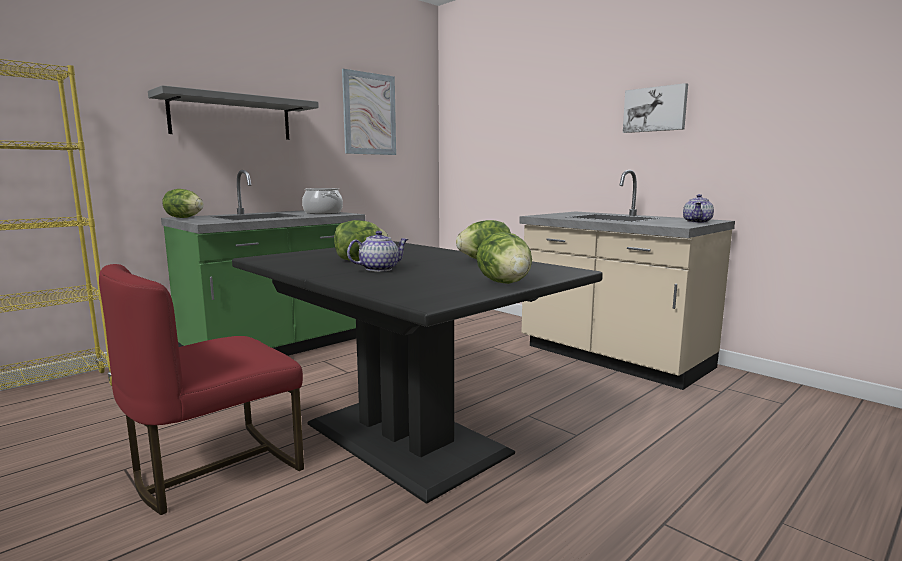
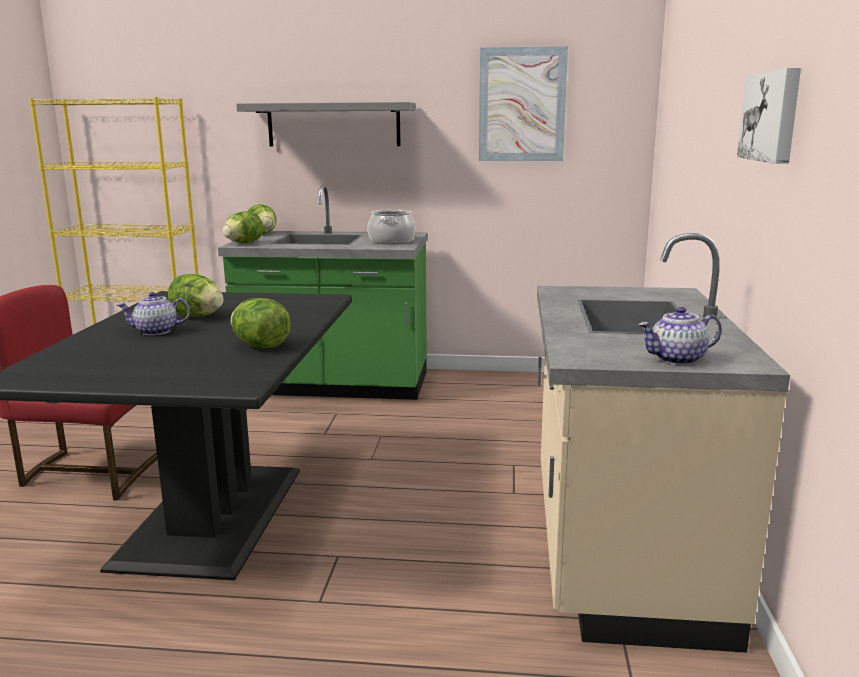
camera: 50 degrees right, 5 degrees up
teapot [347,231,409,272] -> teapot turned 150 degrees clockwise [117,292,190,336]
lettuce [476,232,532,284] -> lettuce moved to [223,211,263,243]

